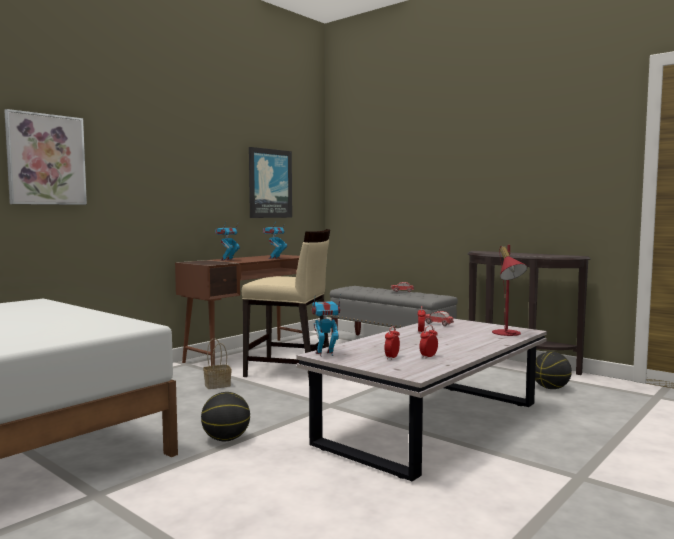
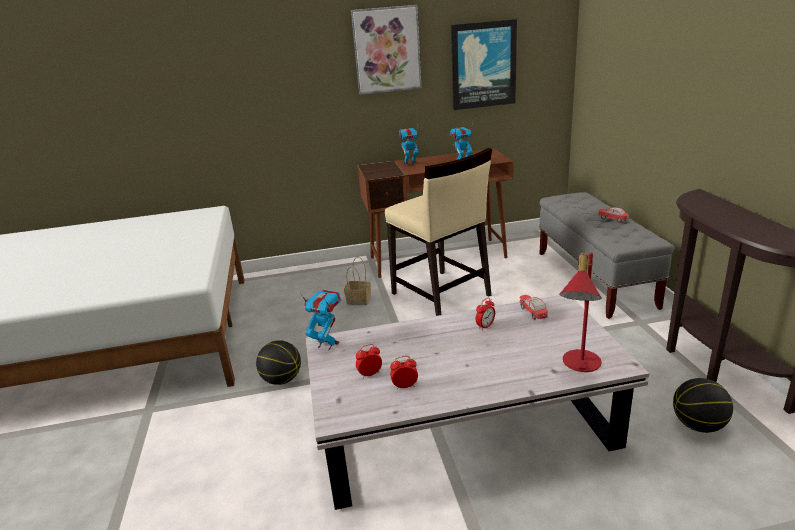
camera: 40 degrees right, 20 degrees up
picture [4,109,87,205] -> picture moved to [351,5,421,95]

